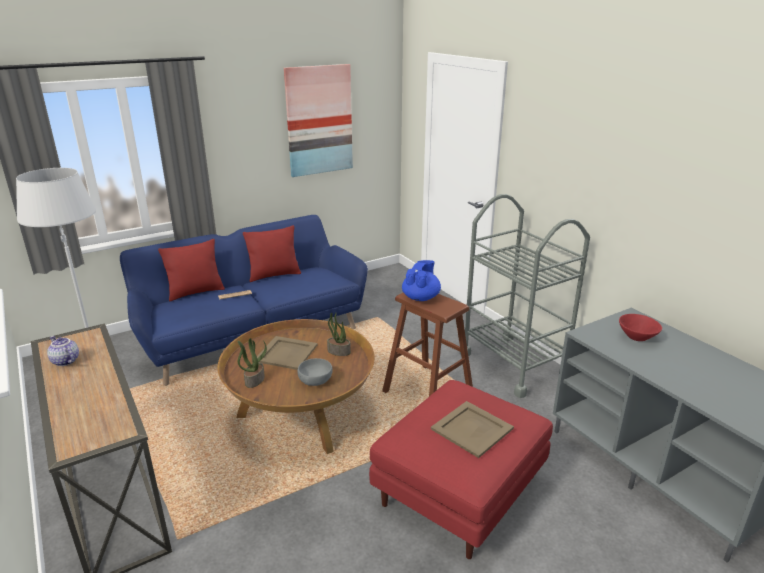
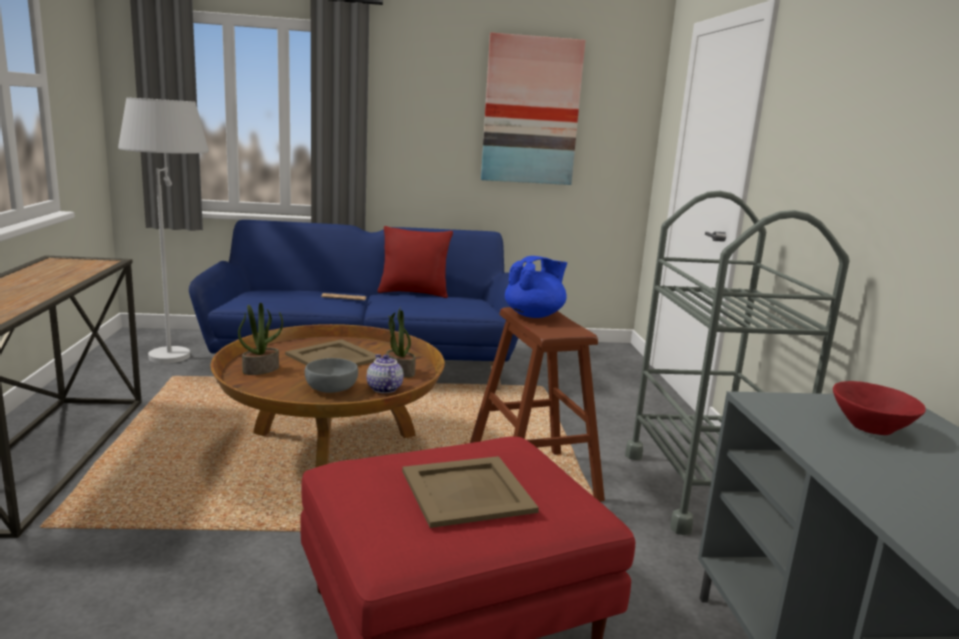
camera: 25 degrees right, 10 degrees down
teapot [47,336,79,366] -> teapot moved to [367,354,404,393]
red pillow [158,239,225,301] -> none

